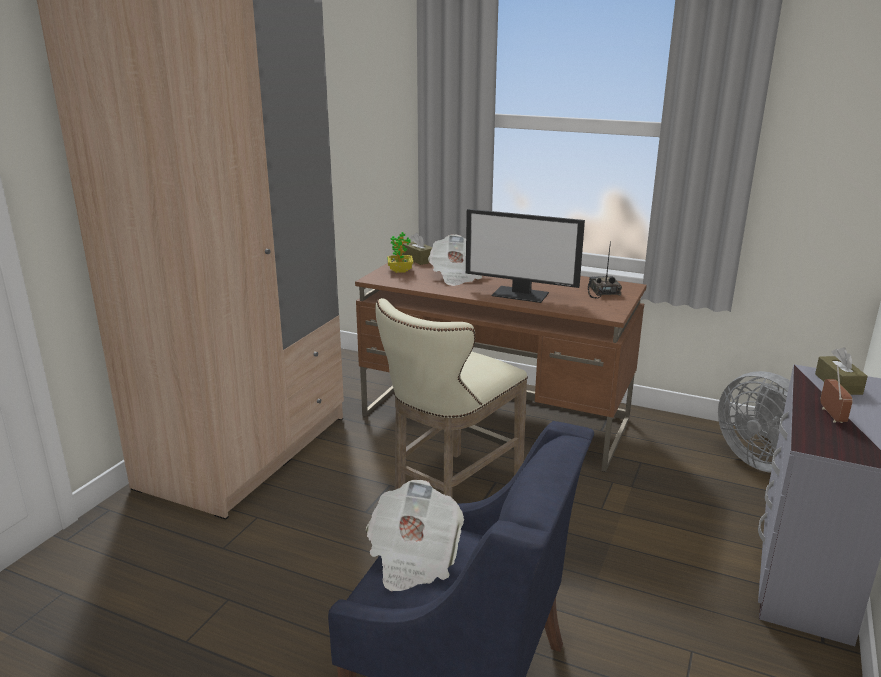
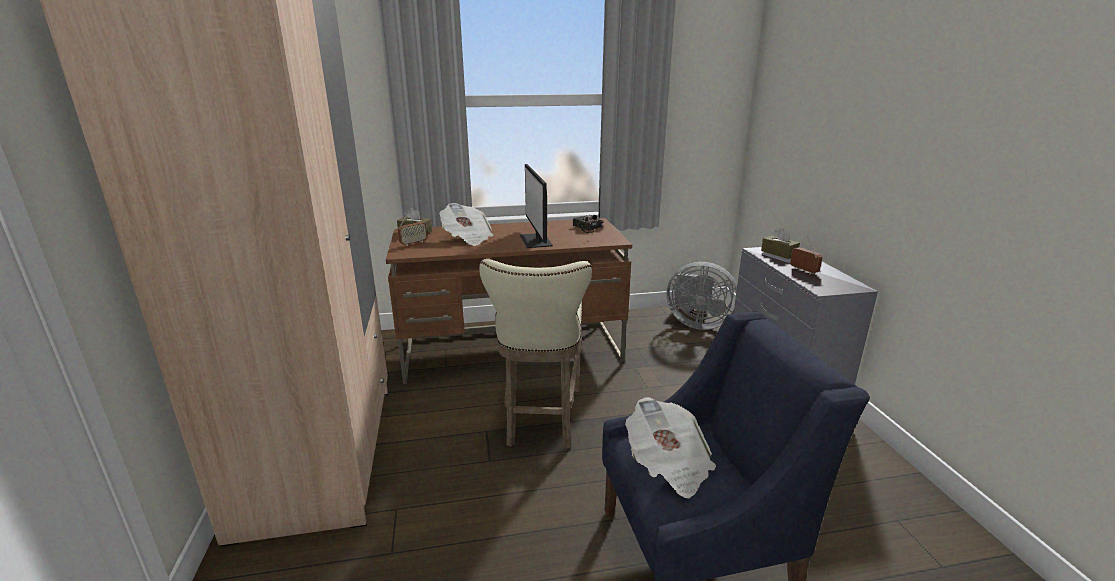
camera: 35 degrees left, 0 degrees up
potted plant [387,232,413,273] -> radio [398,210,427,246]
monitor [466,209,585,303] -> monitor turned 90 degrees clockwise [520,164,553,248]

